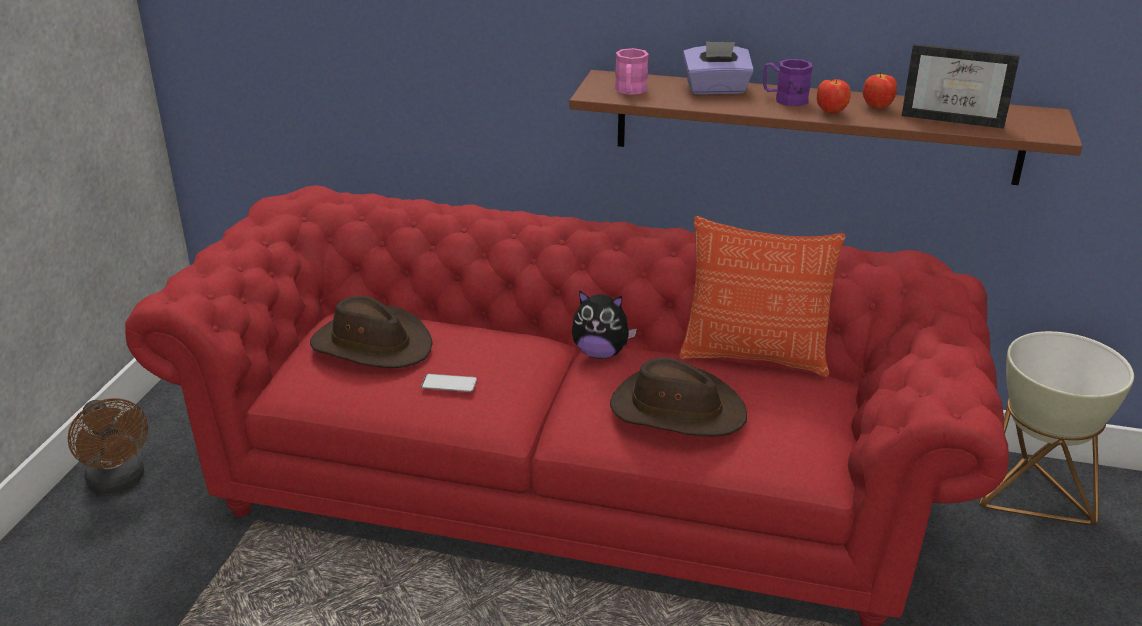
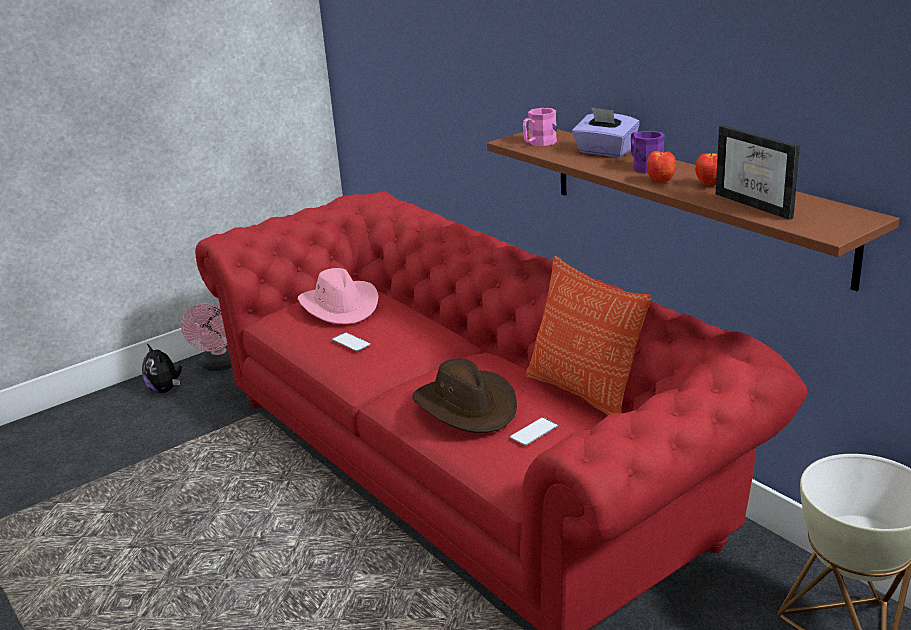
camera: 40 degrees right, 5 degrees down
brown fan [68,398,148,494] -> pink fan [181,303,232,371]
brown hat [310,296,433,368] -> pink hat [298,268,379,324]
plush toy [572,290,637,359] -> plush toy moved to [142,344,182,393]
none -> phone [510,417,558,446]

